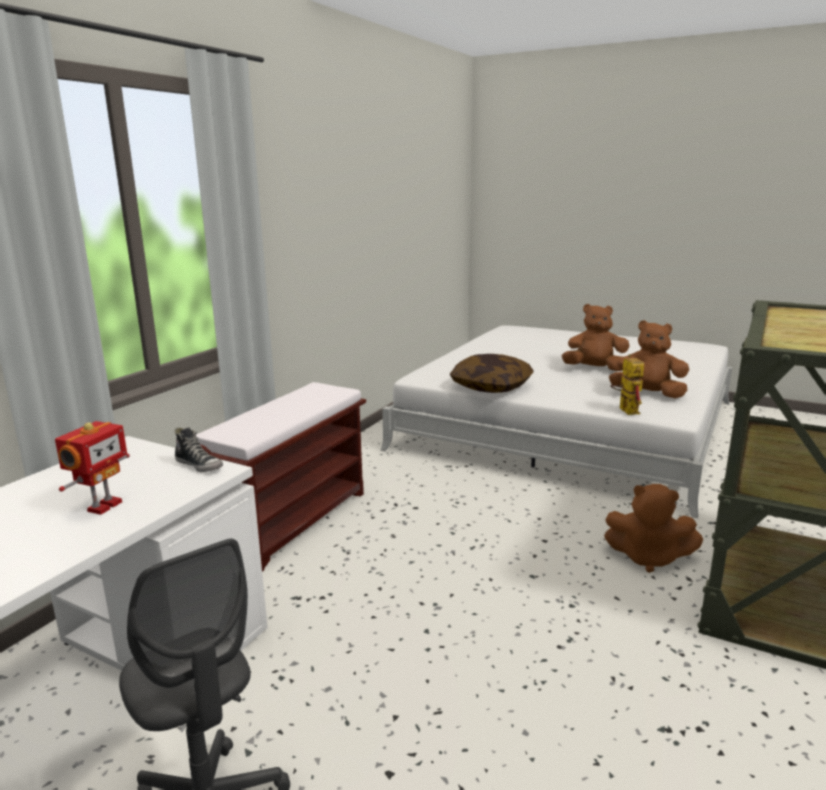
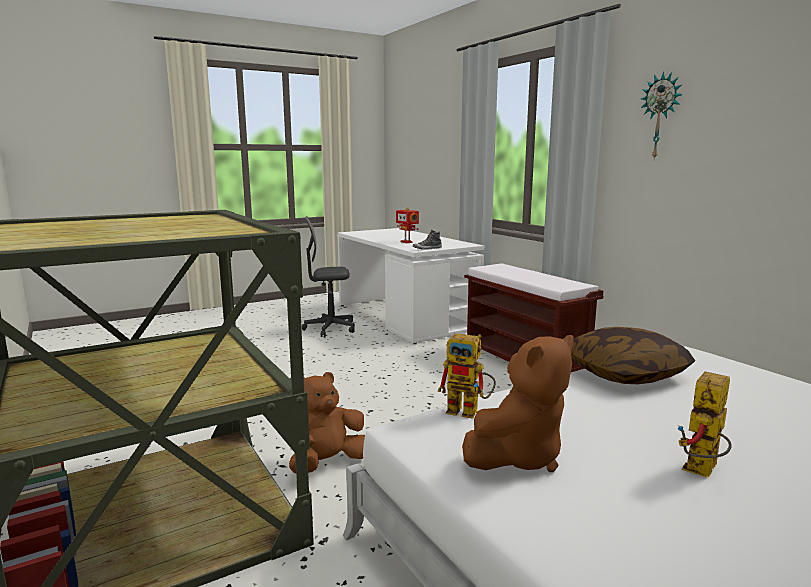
camera: 120 degrees right, 5 degrees down
brown plush toy [562,304,629,371] -> toy robot [678,371,732,478]
none -> wall clock [641,71,683,159]

